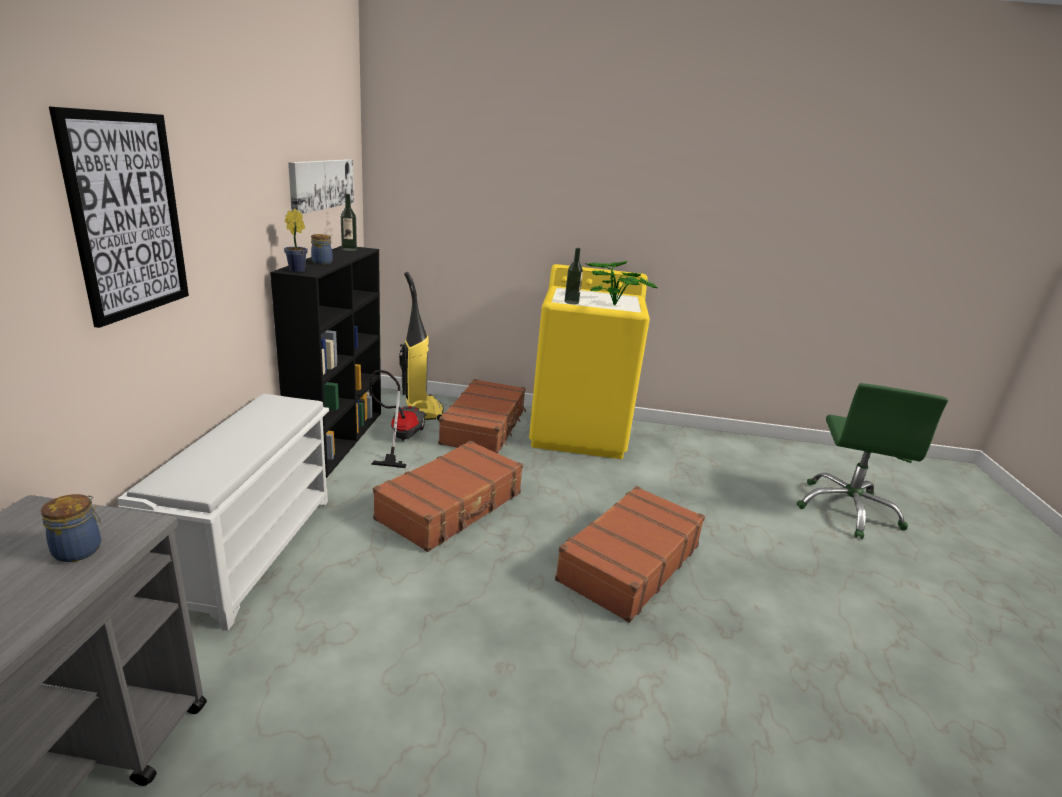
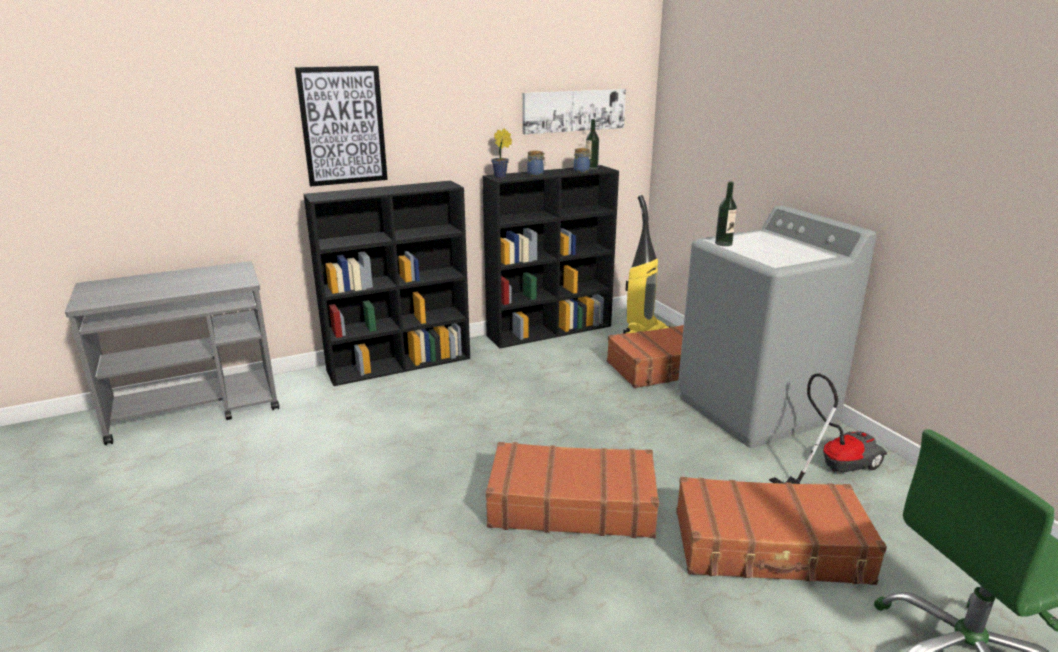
camera: 60 degrees right, 0 degrees up
jar [41,494,101,562] -> jar moved to [574,148,592,172]
white shoe rack [117,394,329,630] -> black bookcase [303,181,470,386]
vacuum cleaner [369,370,426,468] -> vacuum cleaner moved to [769,373,887,484]
brown suitcase [373,441,523,552] -> brown suitcase moved to [676,477,887,585]
yellow washing machine [529,264,650,459] -> grey washing machine [678,205,877,448]
potted plant [586,261,658,305] -> none

